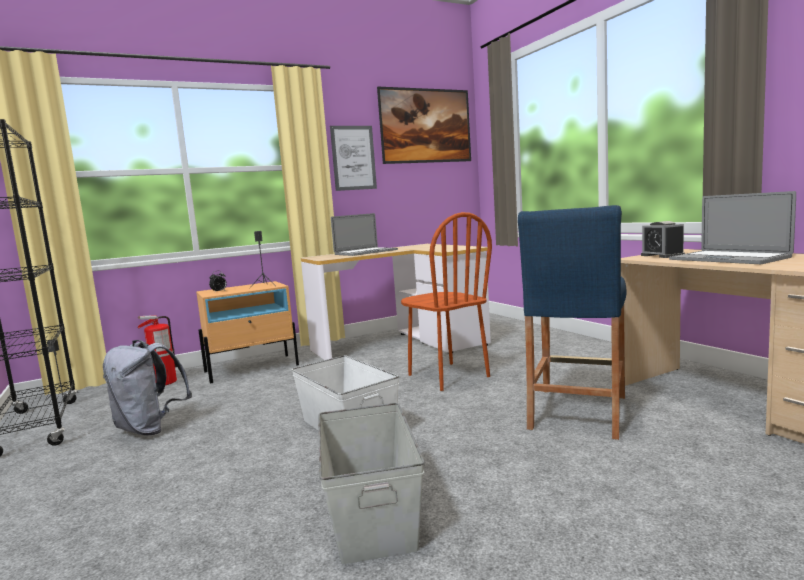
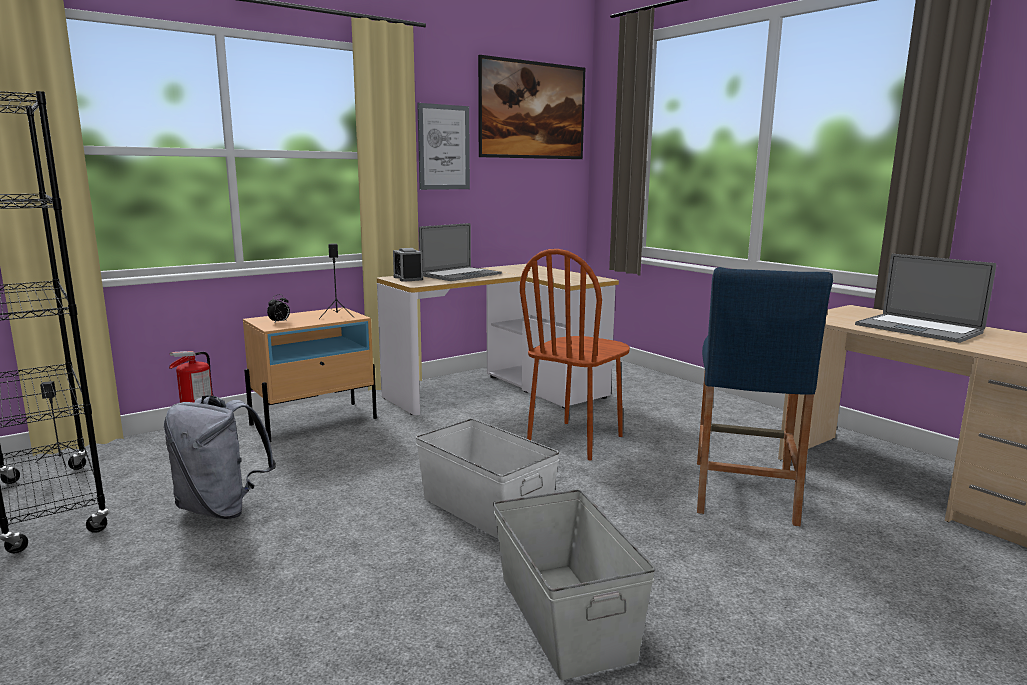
camera: 10 degrees left, 5 degrees up
brown chair [401,212,492,391] -> brown chair turned 75 degrees clockwise [520,249,630,460]
alarm clock [641,221,685,258] -> alarm clock moved to [393,248,423,282]

